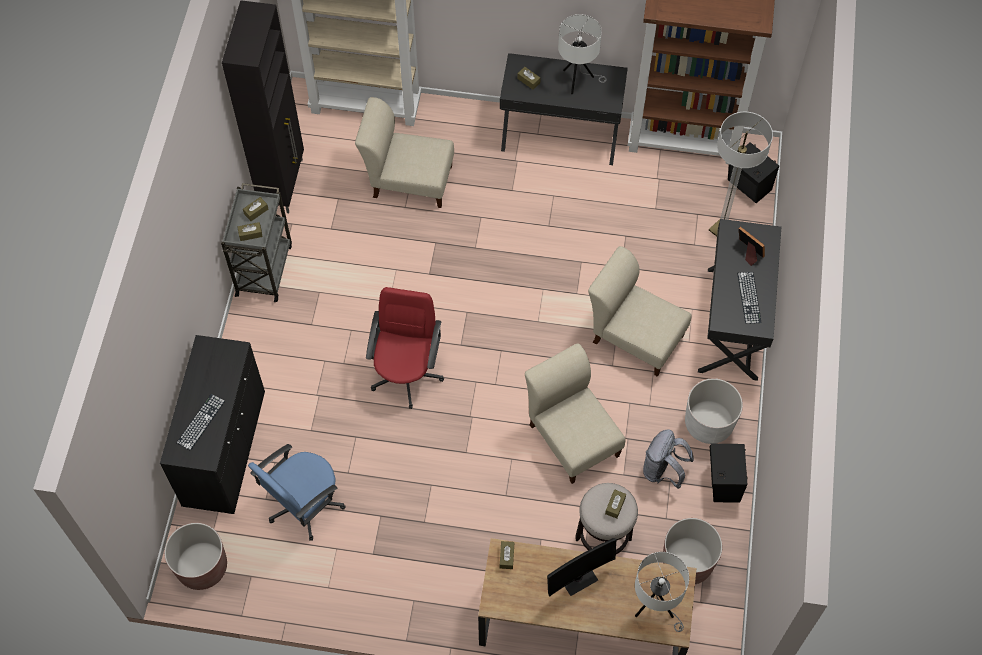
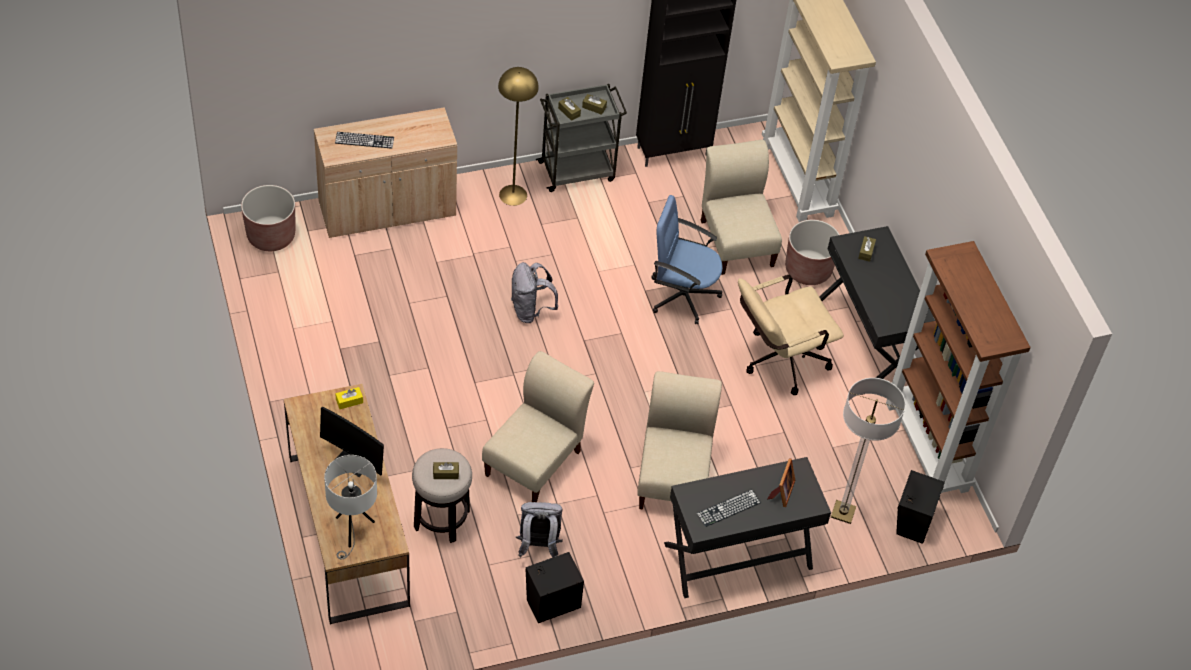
camera: 60 degrees right, 10 degrees down
black cabinet [160,335,265,514] -> beige cabinet [314,107,457,238]
blue office chair [248,444,345,541] -> blue office chair moved to [651,195,723,324]
red office chair [366,287,444,409] -> grey backpack [511,262,558,323]
brown tissue box [500,541,514,569] -> yellow tissue box [336,387,363,409]
white table lamp [558,14,607,94] -> none
brown planter [663,518,722,584] -> brown planter moved to [785,220,840,285]
white planter [685,378,743,444] -> none
none -> yellow floor lamp [498,67,539,206]
none -> beige office chair [738,275,844,395]

